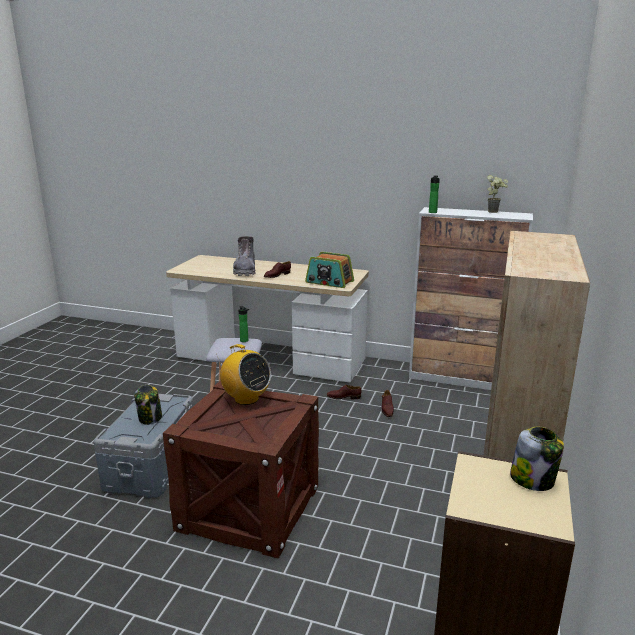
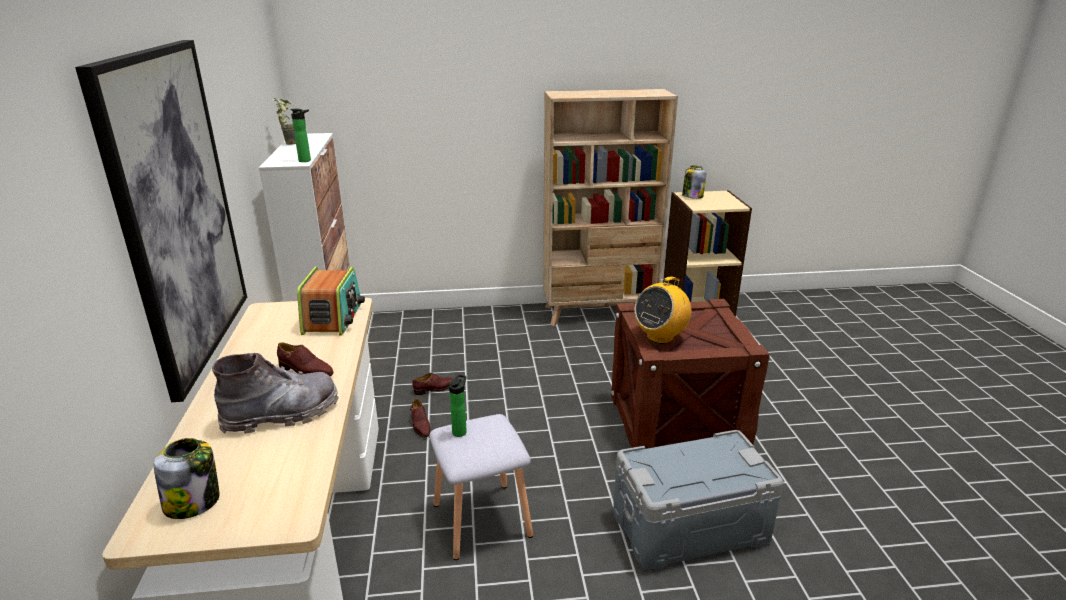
camera: 115 degrees left, 5 degrees up
jar [134,385,162,425] -> jar moved to [154,438,220,519]
radio [217,344,271,405] -> radio turned 150 degrees counterclockwise [634,276,692,344]
none -> picture [75,40,247,402]

